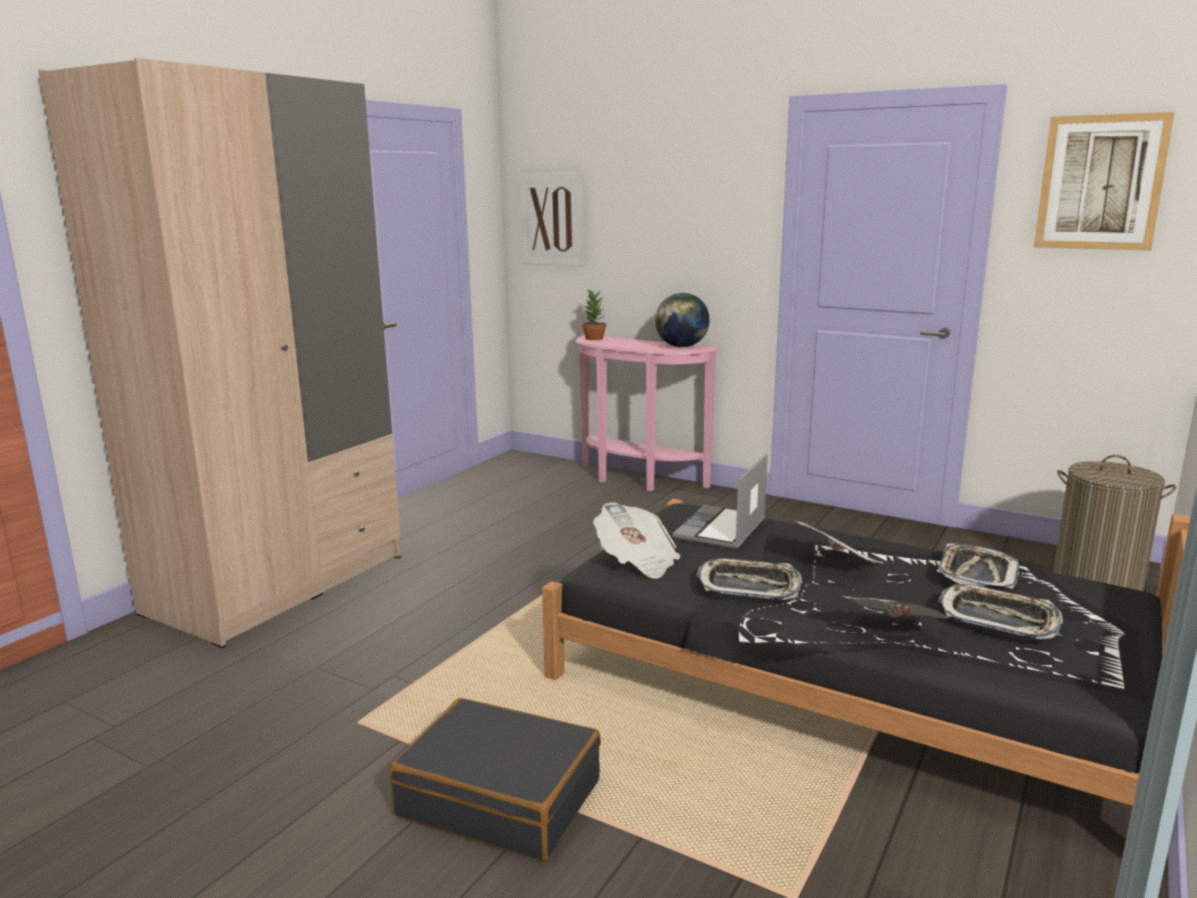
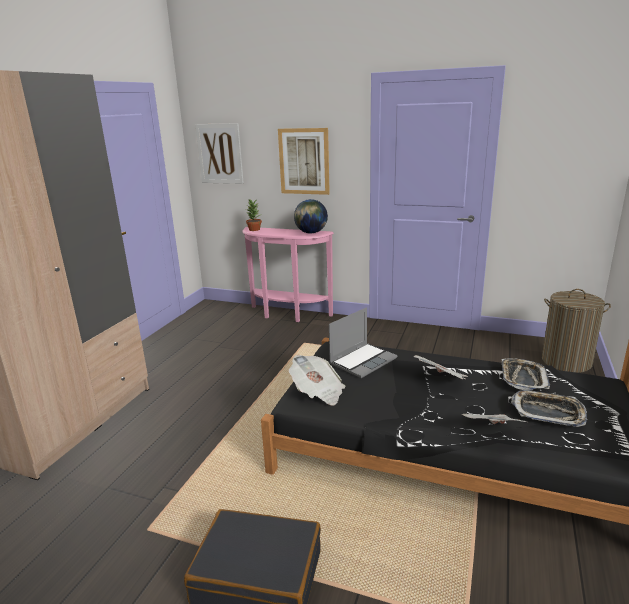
camera: 10 degrees left, 5 degrees up
laptop [673,454,767,550] -> laptop turned 150 degrees counterclockwise [329,307,397,378]
tray [696,558,802,600] -> none
picture [1034,112,1174,251] -> picture moved to [278,128,330,195]

